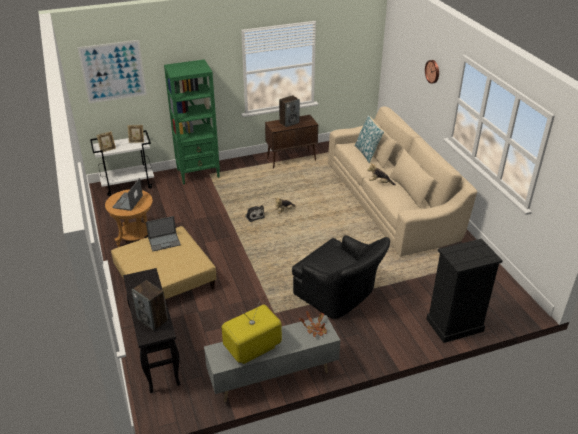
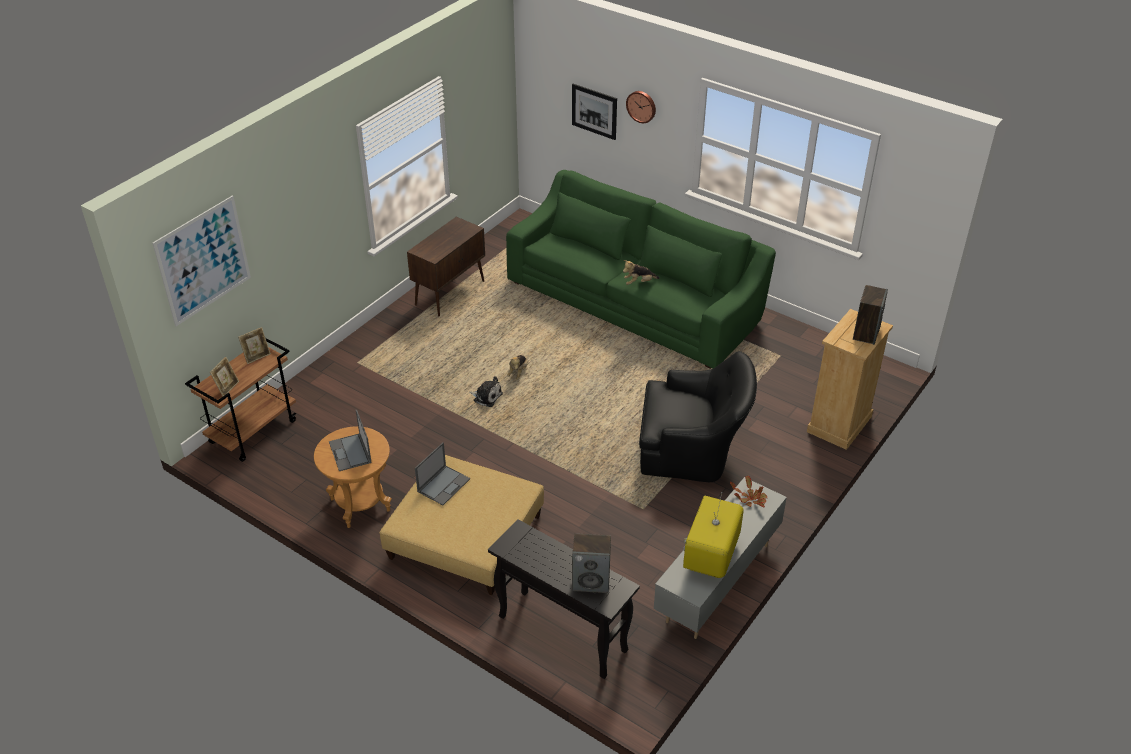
camera: 35 degrees left, 5 degrees up
white cart [90,130,154,196] -> brown cart [185,338,297,462]
green bookcase [164,59,220,185] -> none
speaker [279,95,300,127] -> speaker moved to [853,285,888,345]
beige sofa [328,107,477,257] -> green sofa [506,170,776,369]
pillow [355,115,384,163] -> none
black dresser [426,239,503,343] -> beige dresser [807,309,893,450]
none -> picture [572,84,617,140]

